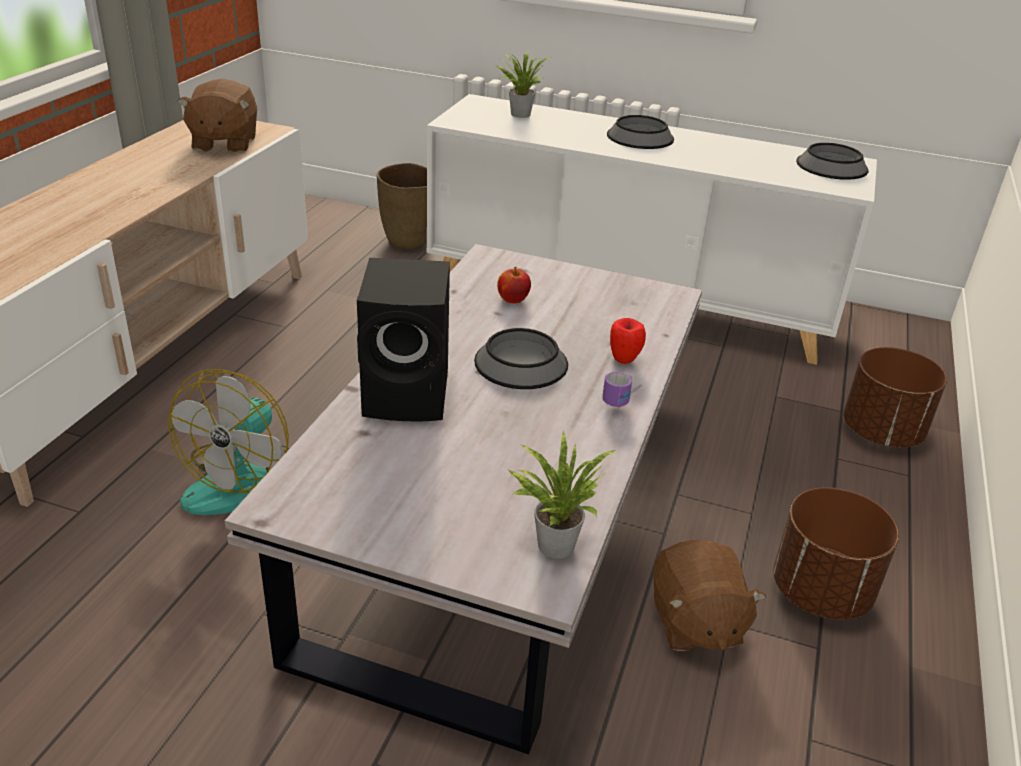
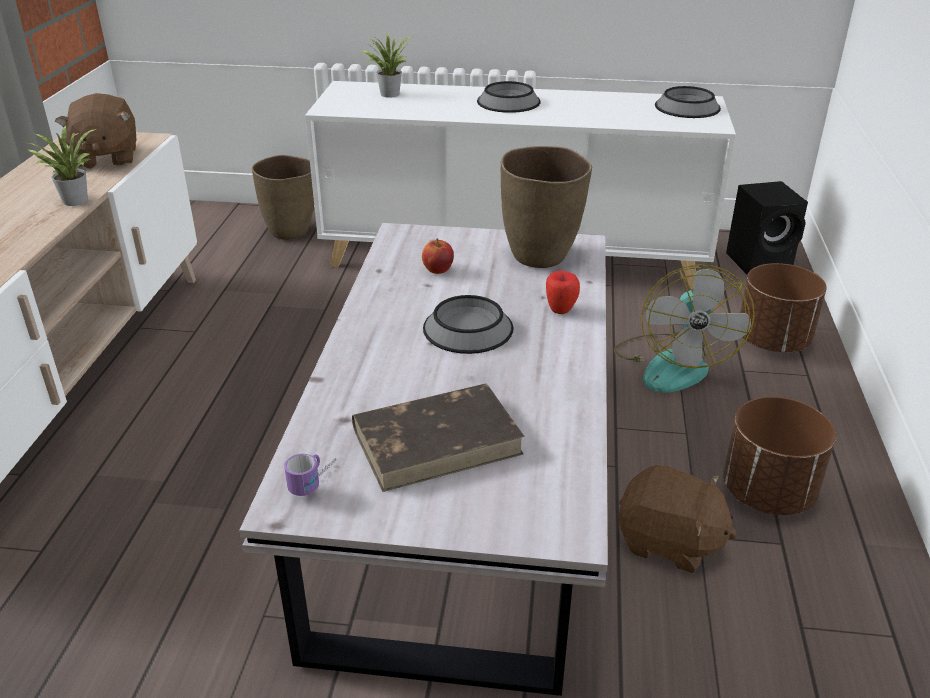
camera: 10 degrees left, 0 degrees up
fan [168,369,290,515] -> fan moved to [614,264,755,393]
black speaker [357,258,450,421] -> black speaker moved to [726,181,808,275]
potted plant [508,431,616,559] -> potted plant moved to [26,125,96,206]
mug [602,372,642,407] -> mug moved to [284,454,336,496]
brown plush toy [653,540,766,651] -> brown plush toy turned 45 degrees counterclockwise [618,465,737,573]
none -> brown book [352,383,525,492]
none -> brown vase [501,146,592,268]

